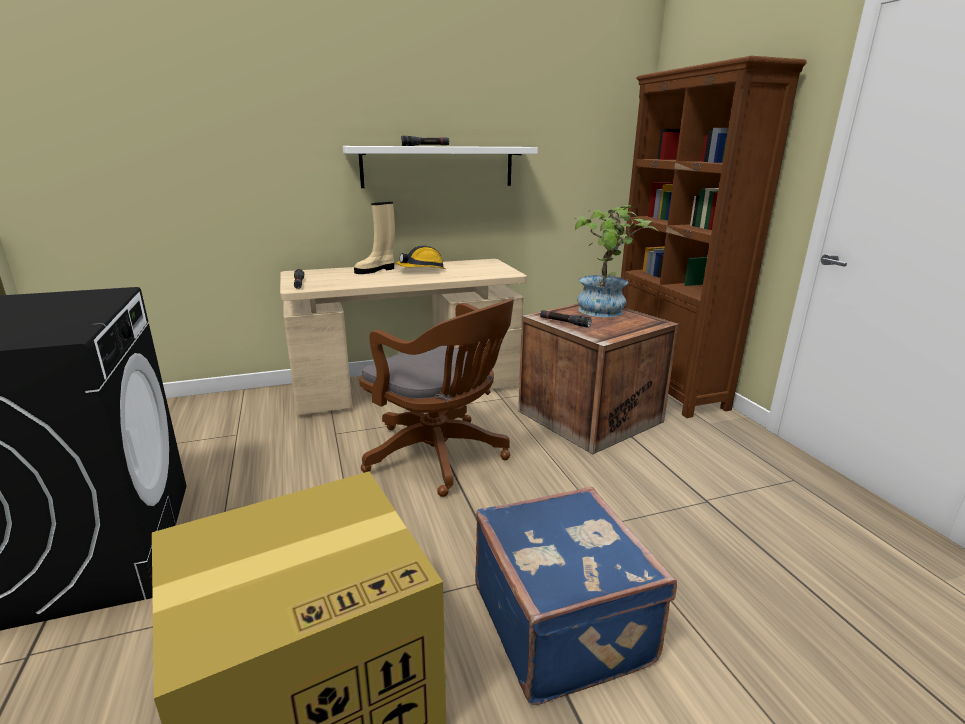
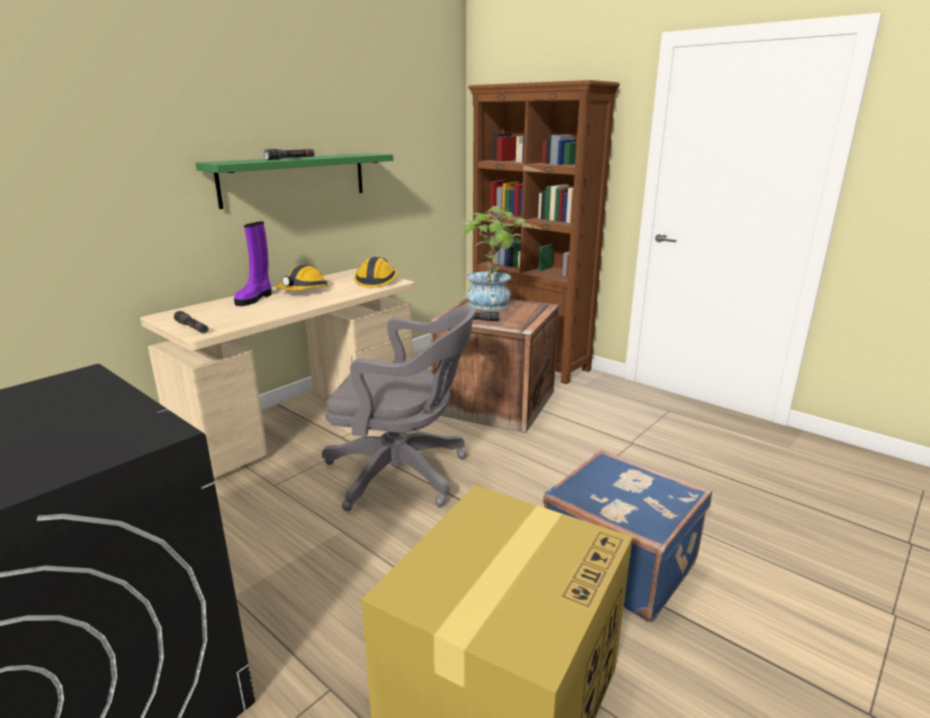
camera: 30 degrees left, 0 degrees up
white shelf [343,146,538,188] -> green shelf [196,153,393,209]
beige boot [354,202,395,274] -> purple boot [234,221,272,306]
brown office chair [359,299,514,497] -> grey office chair [322,306,475,511]
none -> hard hat [354,257,398,288]

